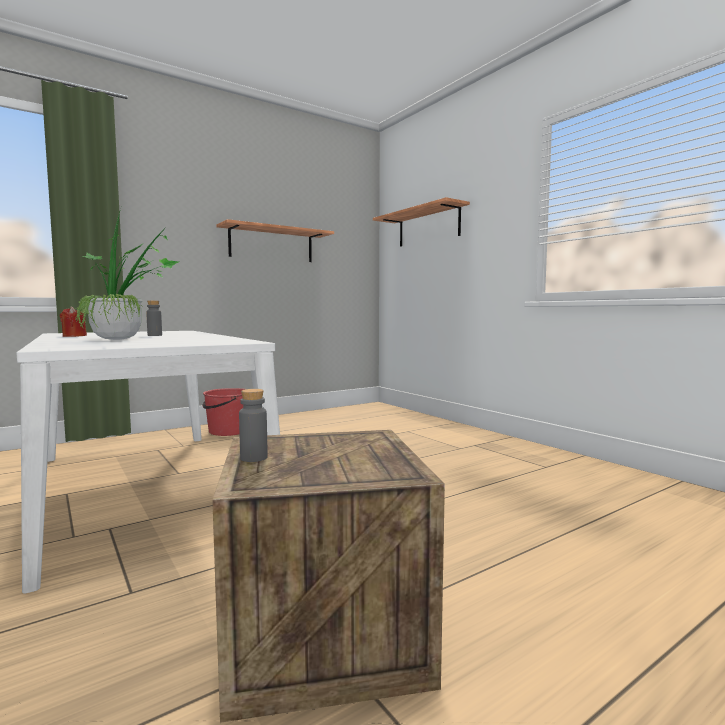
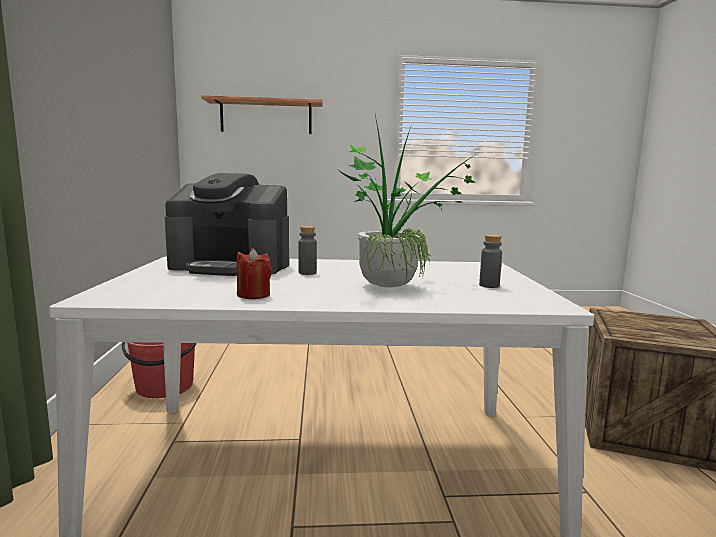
camera: 60 degrees left, 5 degrees up
shelf [216,219,334,262] -> none
grey bottle [239,389,268,462] -> grey bottle moved to [479,235,502,288]
none -> coffee machine [165,173,289,276]

